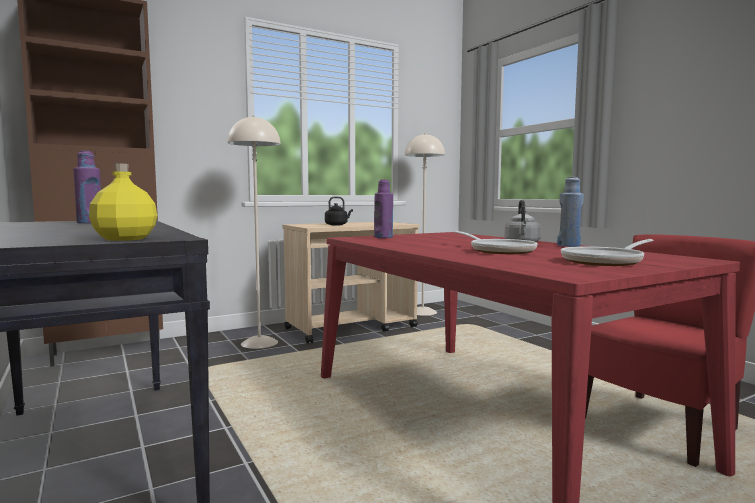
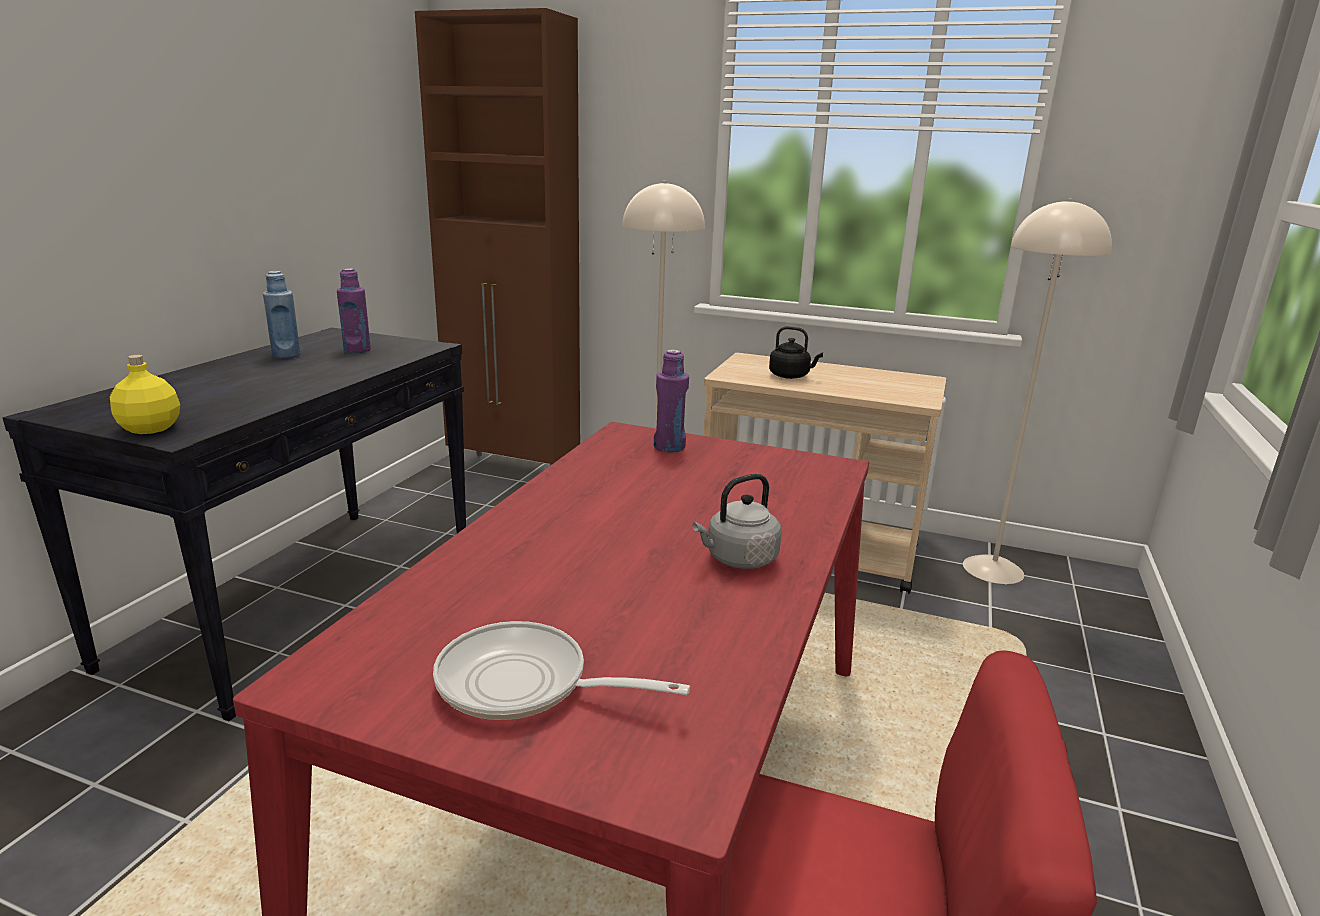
camera: 50 degrees right, 15 degrees up
frying pan [454,231,537,254] -> none
blue bottle [557,177,584,247] -> blue bottle moved to [263,271,301,359]

